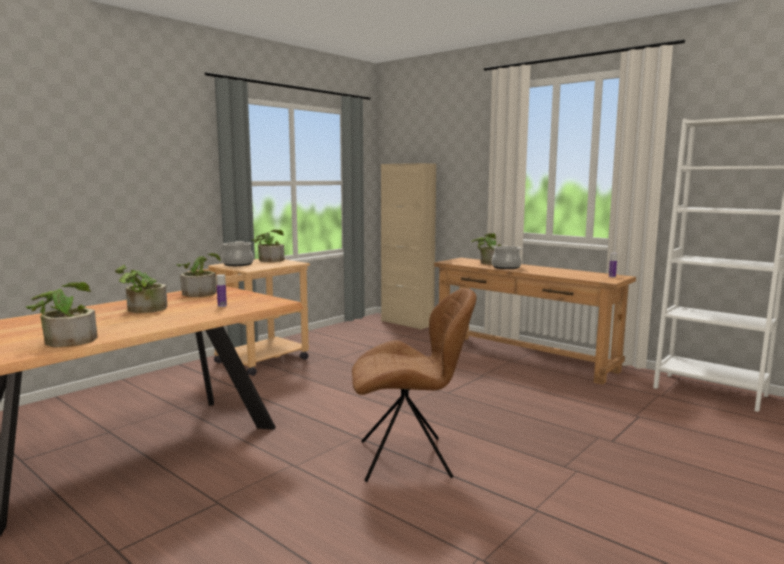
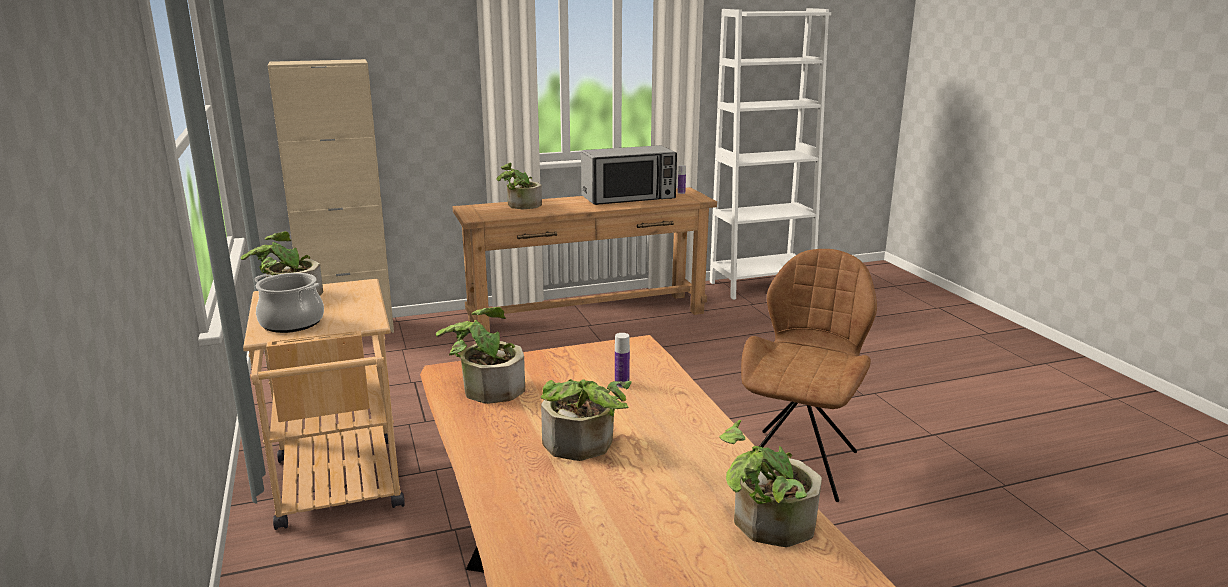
camera: 60 degrees left, 10 degrees up
cooking pot [491,245,523,269] -> none
none -> microwave [581,145,677,205]

